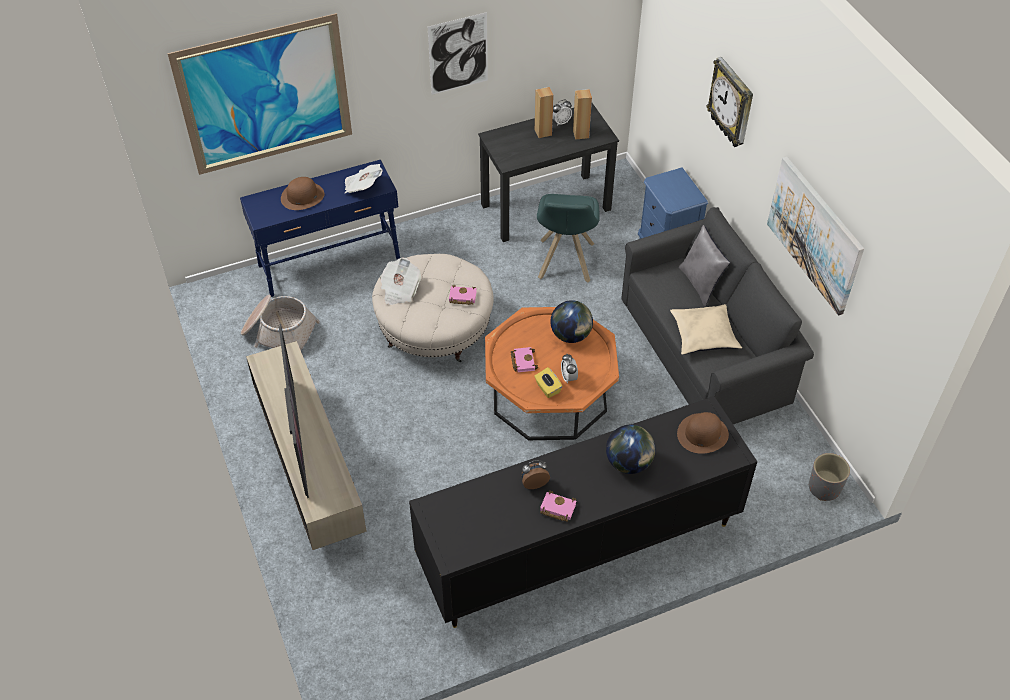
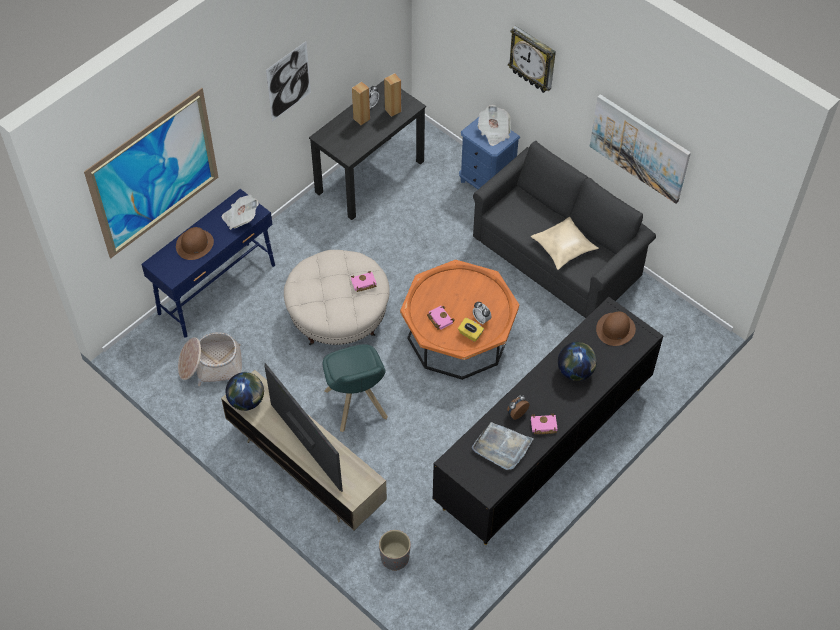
camera: 25 degrees left, 5 degrees up
newspaper [380,258,421,305] -> newspaper moved to [478,105,511,146]
turquoise chair [537,194,600,283] -> turquoise chair moved to [323,344,388,432]
globe [550,300,593,343] -> globe moved to [226,372,264,411]
grey pillow [679,225,730,307] -> none
grey planter [809,453,850,501] -> grey planter moved to [379,530,411,571]
none -> grey tray [472,422,534,470]

